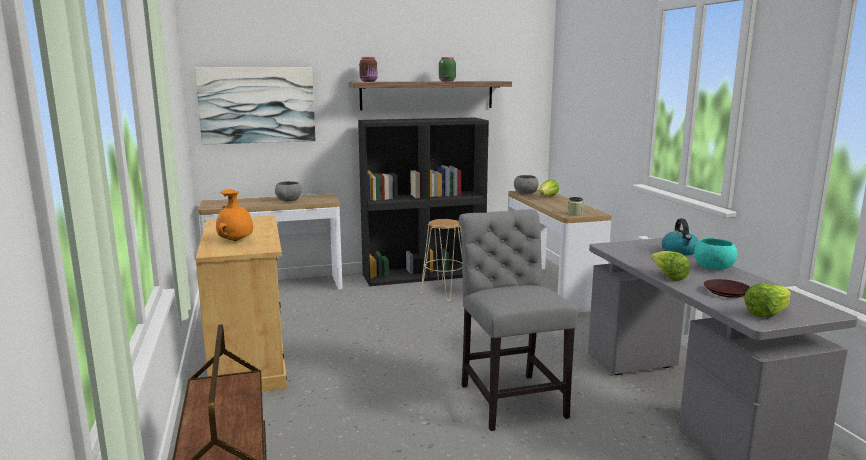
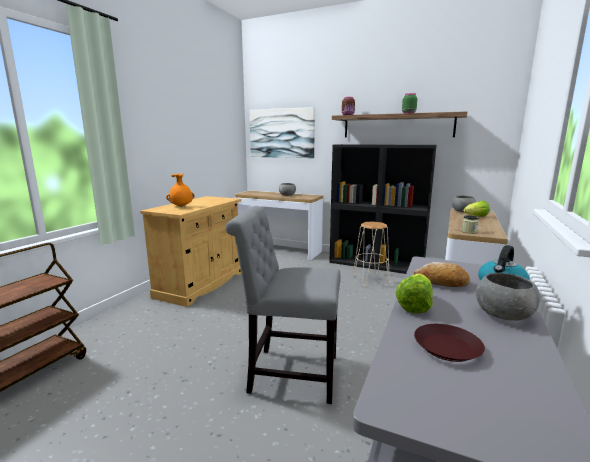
camera: 40 degrees right, 0 degrees up
grey chair [459,209,579,431] -> grey chair turned 105 degrees counterclockwise [226,206,341,404]
turquoise bowl [694,238,737,270] -> grey bowl [476,273,540,321]
lettuce [744,283,791,317] -> none
none -> bread [413,262,470,287]

